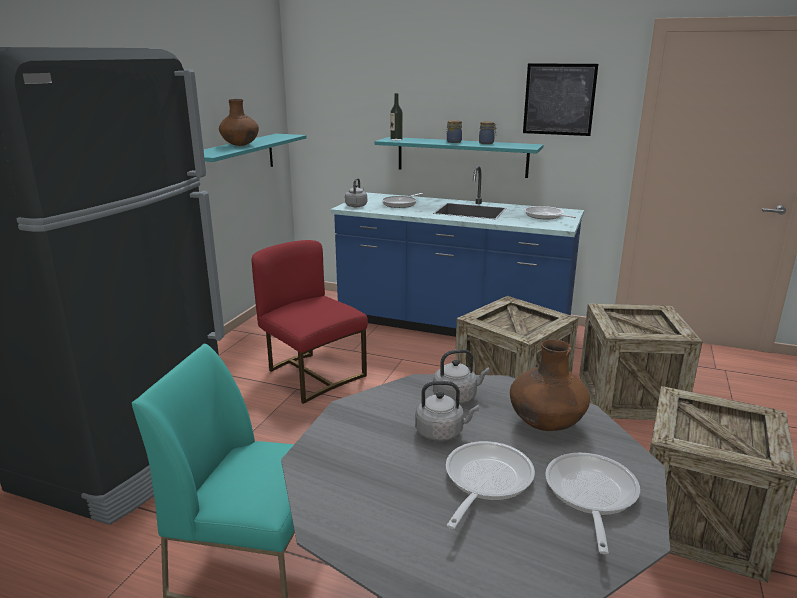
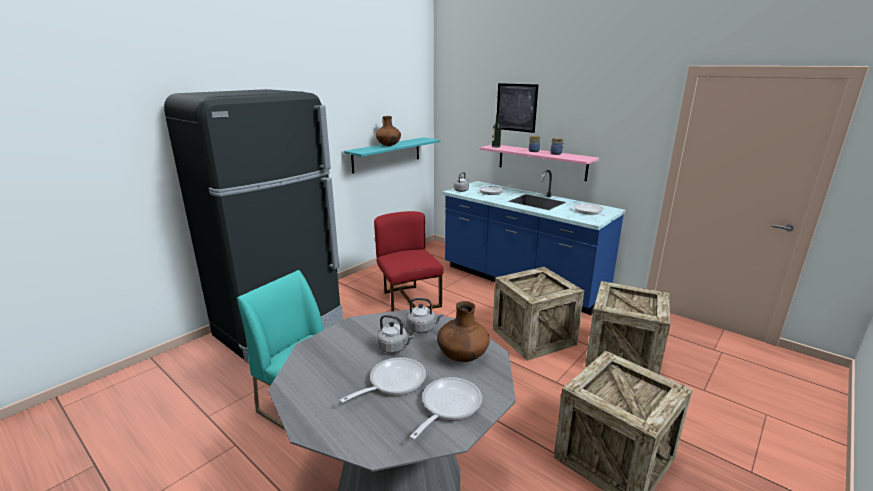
camera: 20 degrees right, 0 degrees up
turquoise shelf [375,137,543,178] -> pink shelf [480,145,599,181]
picture [523,63,598,136] -> picture moved to [497,83,538,133]

